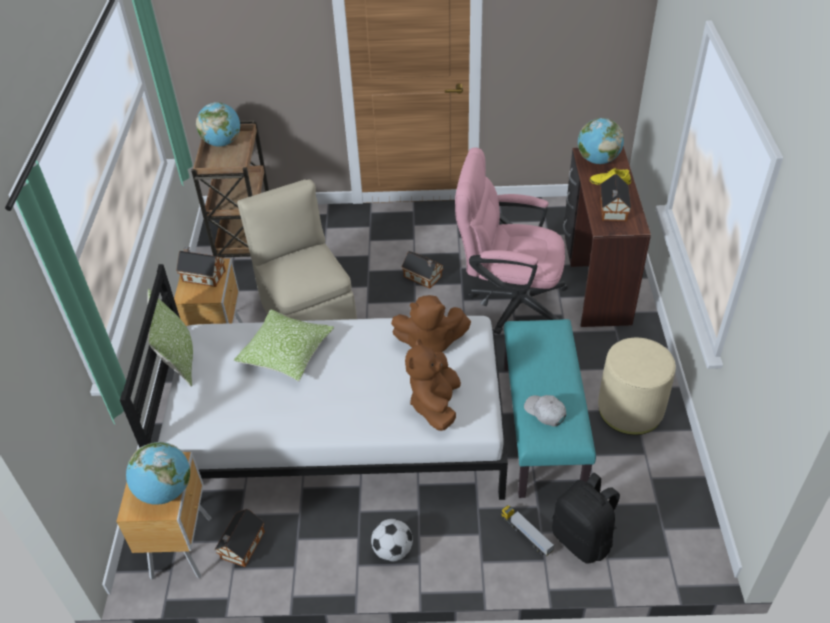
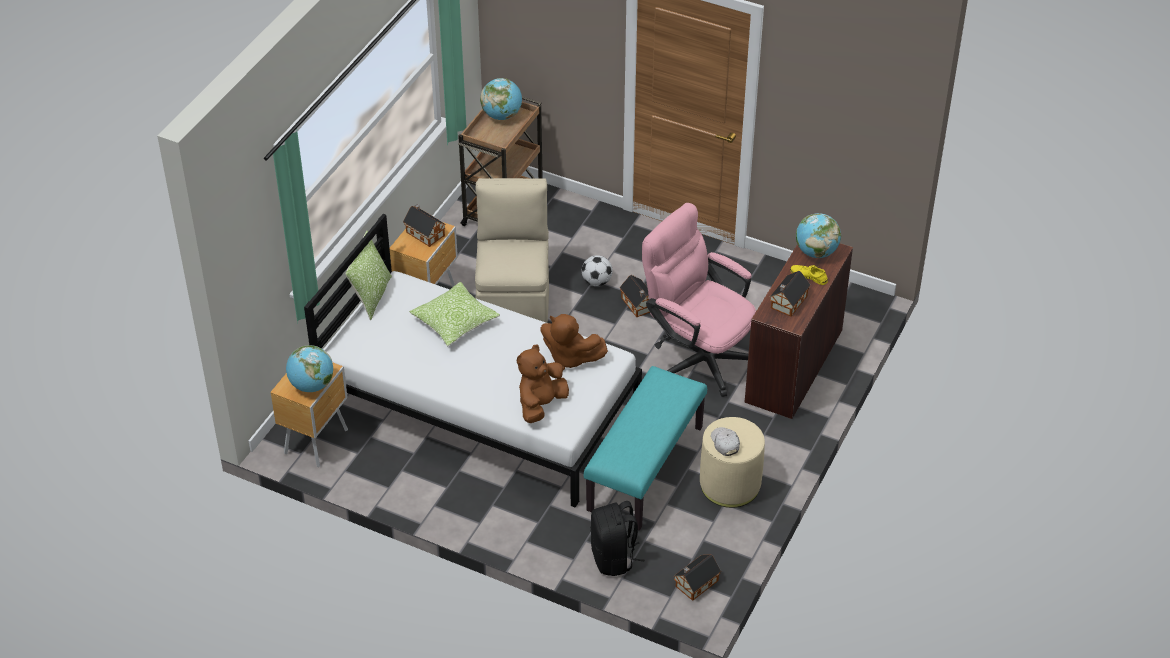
camera: 25 degrees right, 0 degrees up
toy house [214,509,265,567] -> toy house moved to [674,554,721,601]
football [371,519,413,562] -> football moved to [582,255,613,286]
toy truck [501,505,554,556] -> none
white cap [524,395,566,426] -> white cap moved to [711,427,740,456]

